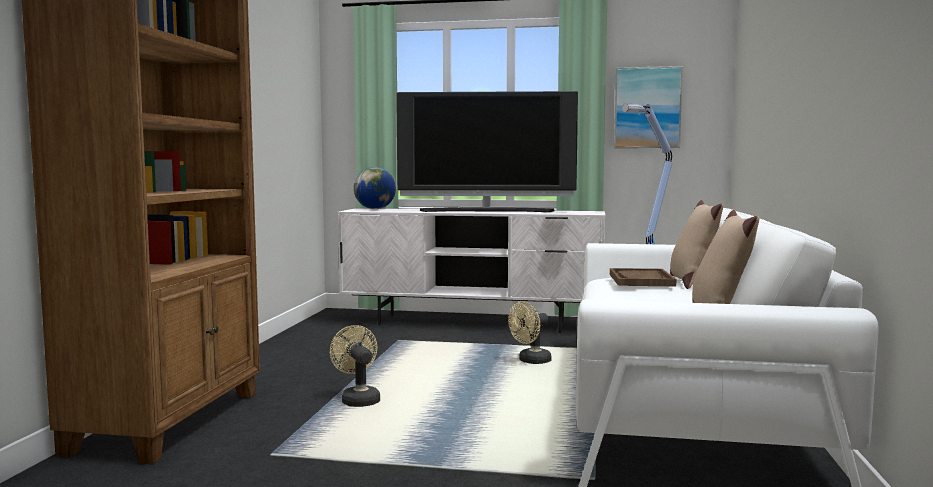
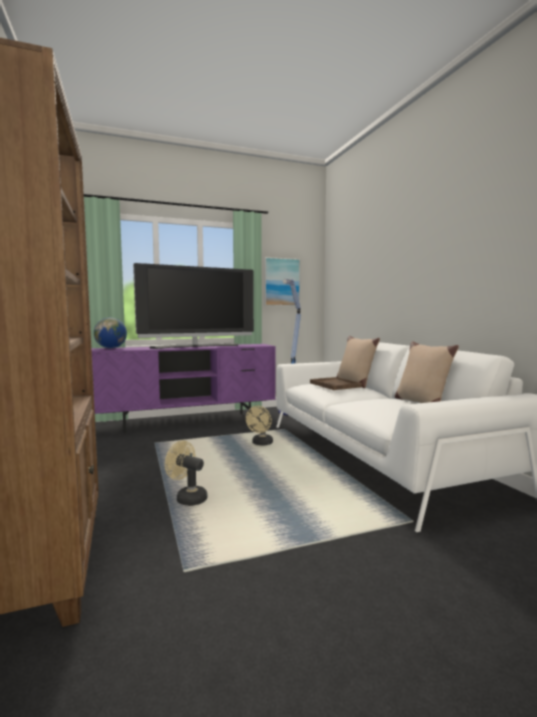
camera: 30 degrees left, 0 degrees up
white tv stand [338,208,605,333] -> purple tv stand [91,344,276,433]

